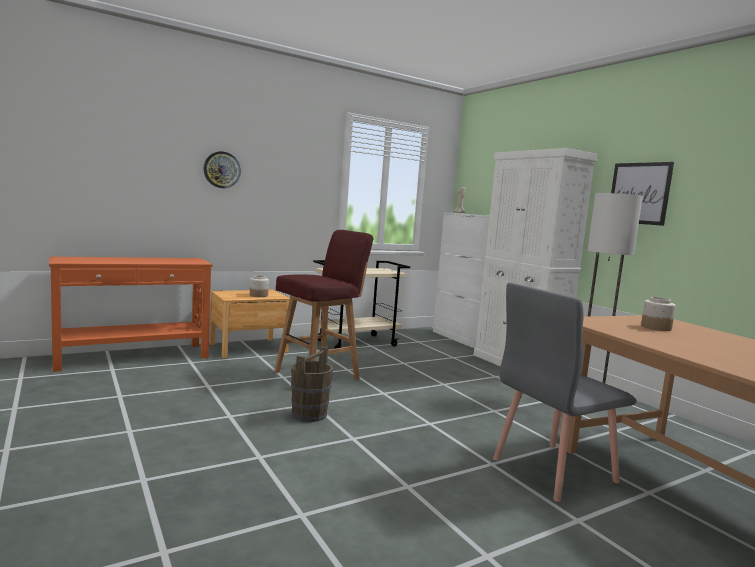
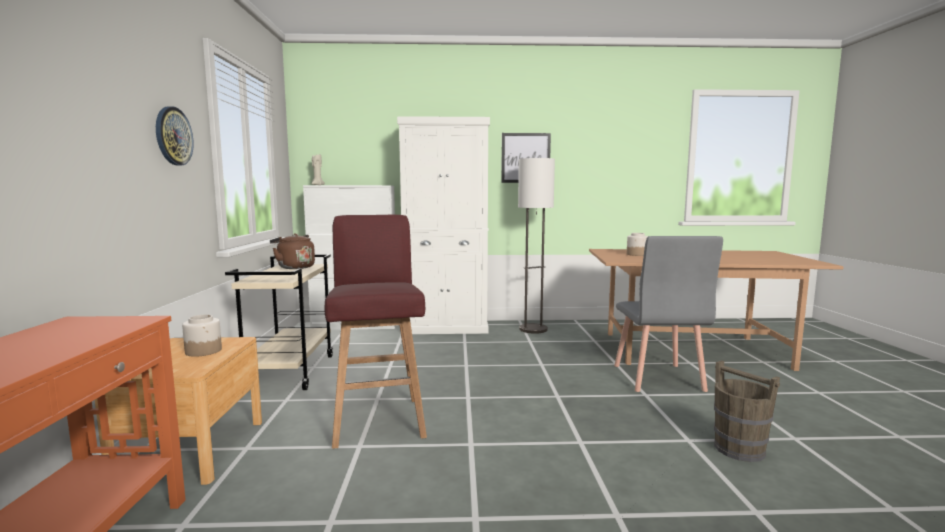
camera: 60 degrees left, 0 degrees up
wall clock [204,151,241,188] -> wall clock moved to [156,106,194,165]
brown bucket [291,346,333,422] -> brown bucket moved to [714,360,780,462]
none -> brown kettle [270,234,315,269]

